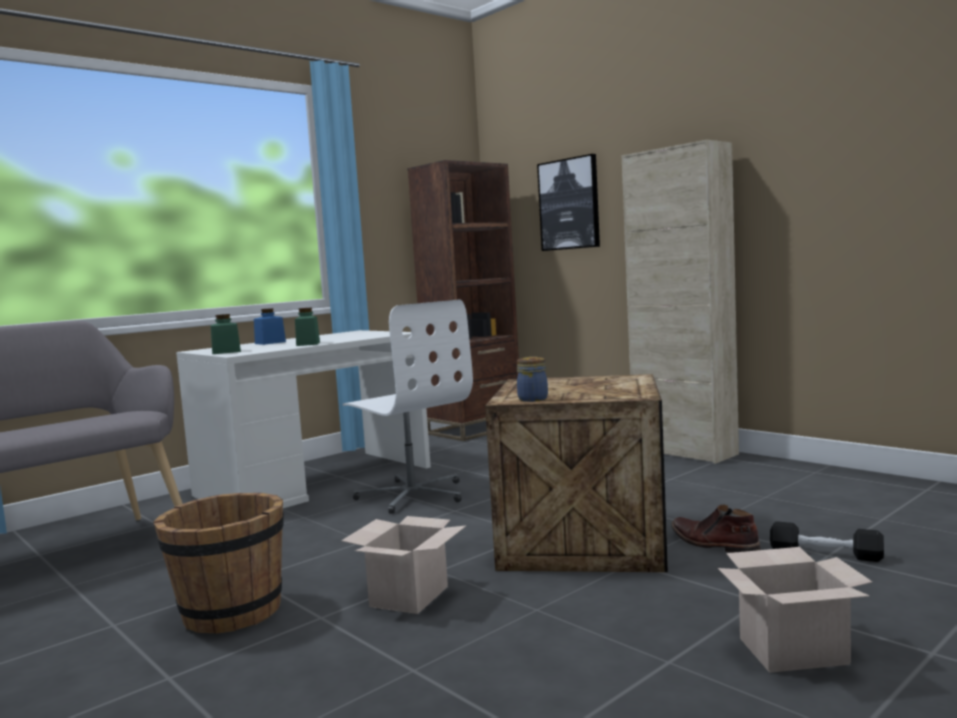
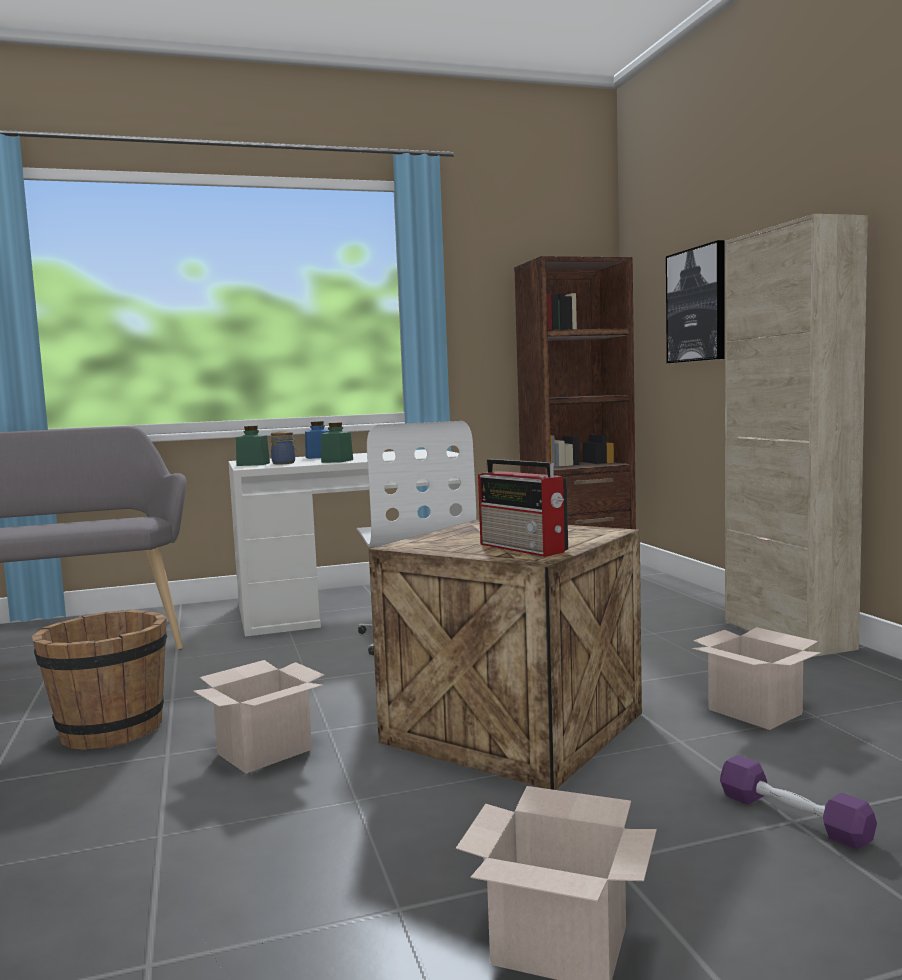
camera: 25 degrees right, 0 degrees up
jar [517,357,548,402] -> jar moved to [271,431,297,464]
brown boot [671,505,761,553] -> none
black dumbbell [770,521,884,562] -> purple dumbbell [720,755,877,849]
none -> radio [478,459,568,557]
none -> cardboard box [692,627,821,730]

